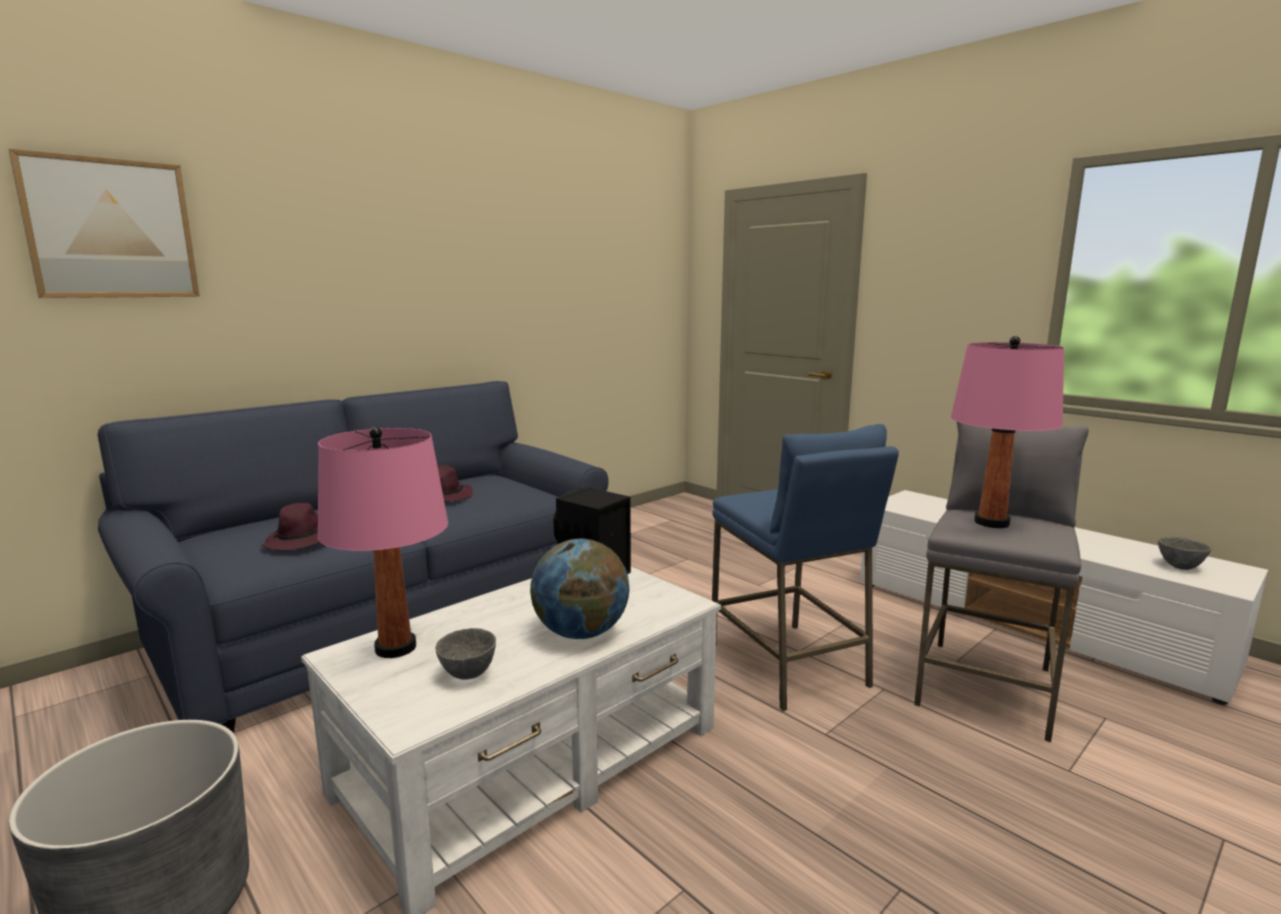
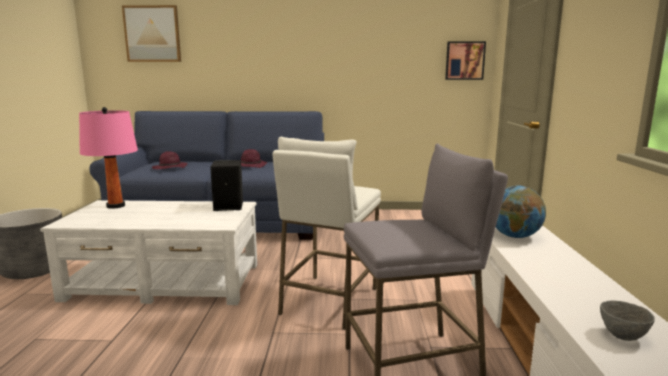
camera: 45 degrees right, 0 degrees up
grey bowl [435,628,496,679] -> none
globe [530,539,629,639] -> globe moved to [496,186,546,238]
blue stool [712,424,899,711] -> white stool [273,137,381,330]
pink table lamp [951,336,1064,528] -> none
none -> picture [445,41,486,80]

